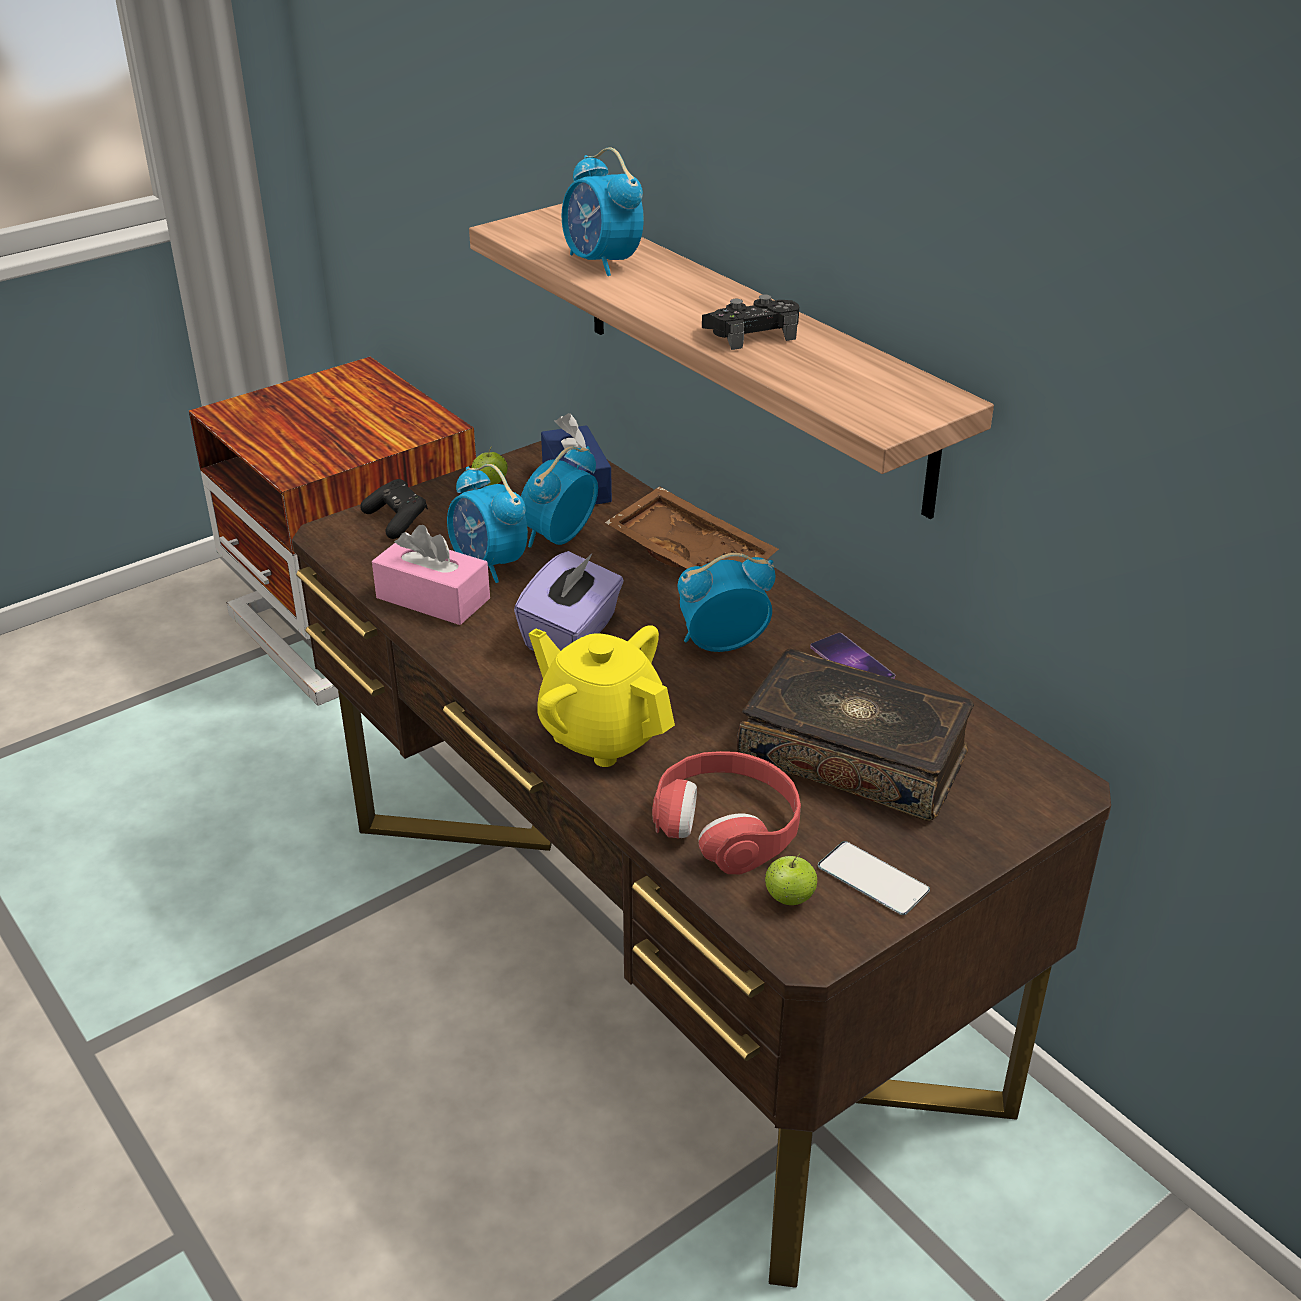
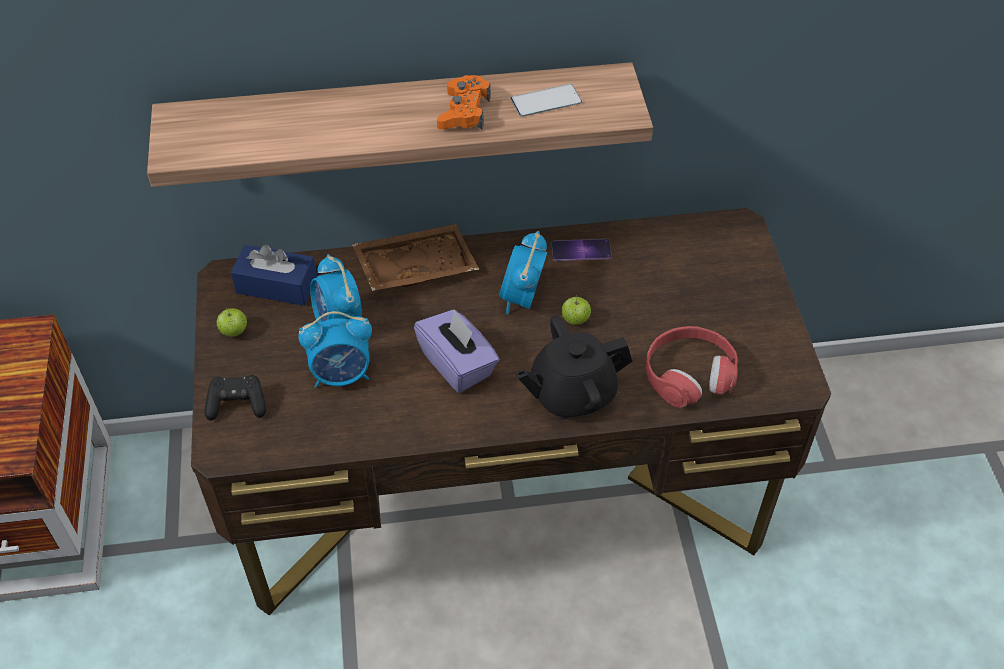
camera: 60 degrees left, 15 degrees up
pink tissue box [372,525,490,625] -> none
yellow teapot [529,625,675,767] -> black teapot [516,316,632,420]
alarm clock [562,147,644,276] -> none
black game controller [702,294,799,350] -> orange game controller [437,75,491,130]
book [737,649,974,821] -> none
apple [765,854,817,905] -> apple moved to [561,295,591,325]
phone [818,841,930,915] -> phone moved to [511,84,582,117]

